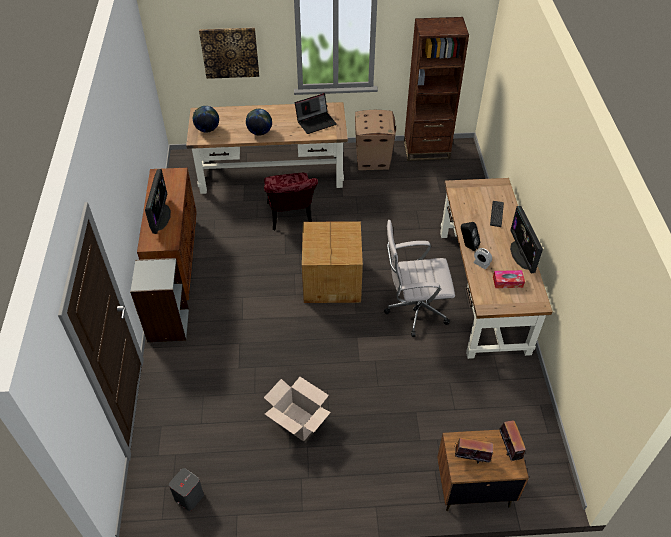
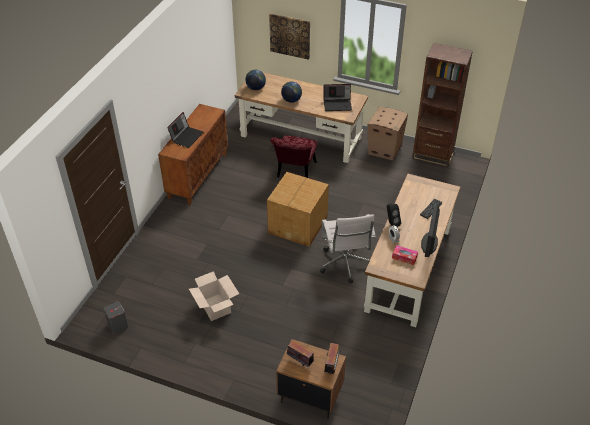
camera: 25 degrees right, 5 degrees down
grey bookcase [130,258,189,342] -> none
monitor [145,169,171,234] -> laptop [167,112,204,148]
white office chair [384,220,455,337] -> white office chair turned 120 degrees counterclockwise [320,214,376,284]

